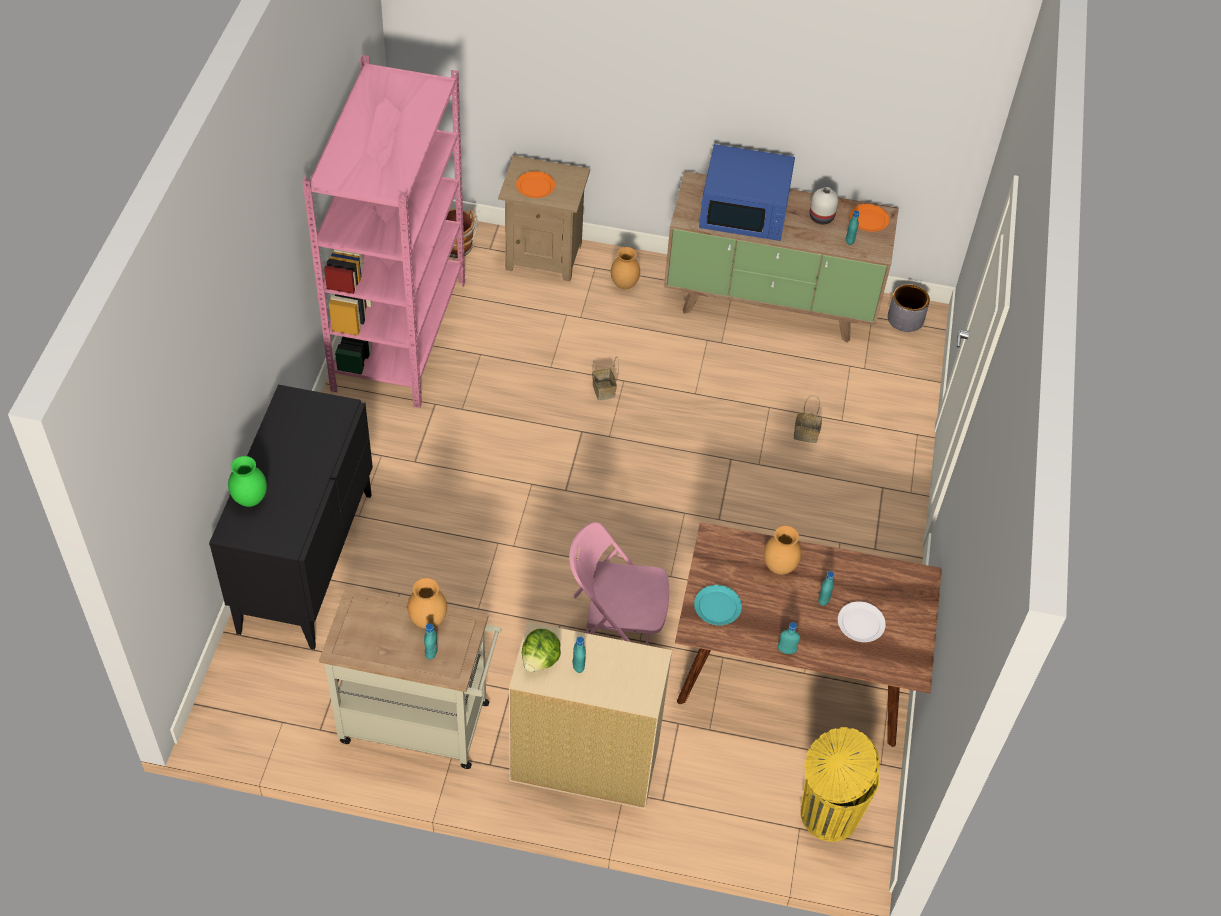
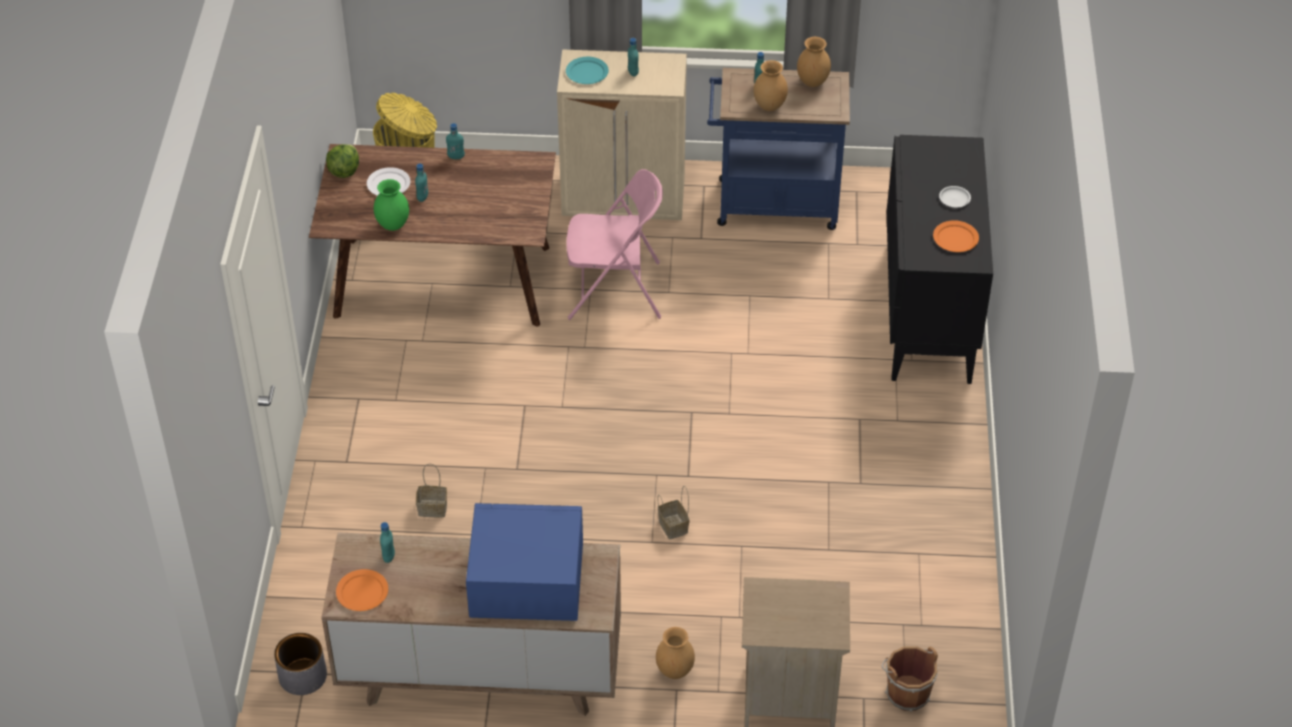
camera: 175 degrees right, 5 degrees down
green vase [228,456,267,507] -> green vase moved to [374,179,409,231]
pink bookcase [302,55,465,408] -> none
beige cart [319,587,502,769] -> blue cart [707,68,850,230]
orange plate [516,171,555,198] -> orange plate moved to [933,220,979,252]
lettuce [522,629,561,672] -> lettuce moved to [326,144,359,178]
turquoise plate [694,585,742,625] -> turquoise plate moved to [566,57,609,84]
brown vase [764,526,801,575] -> brown vase moved to [797,37,831,87]
white vase [810,187,838,225] -> none
none -> white plate [939,186,971,207]

